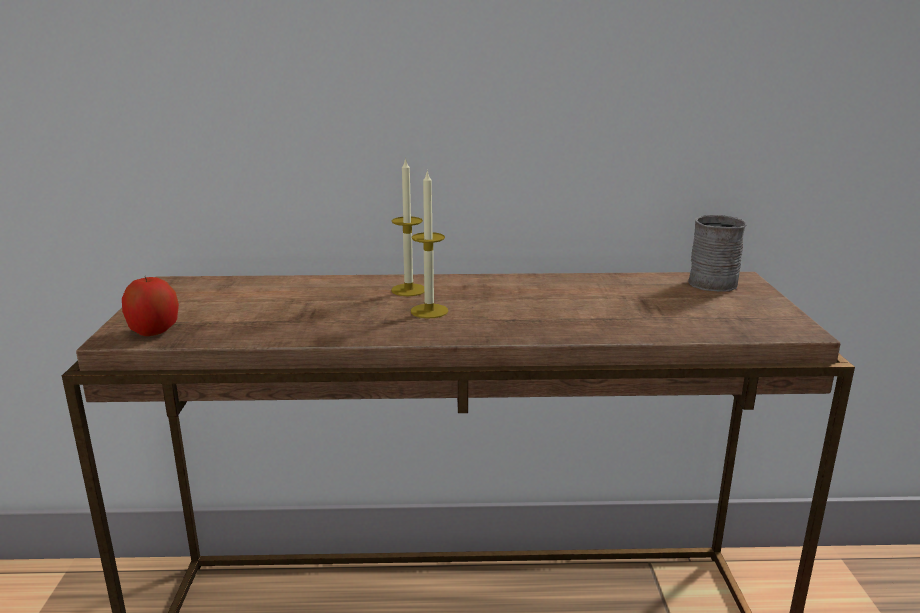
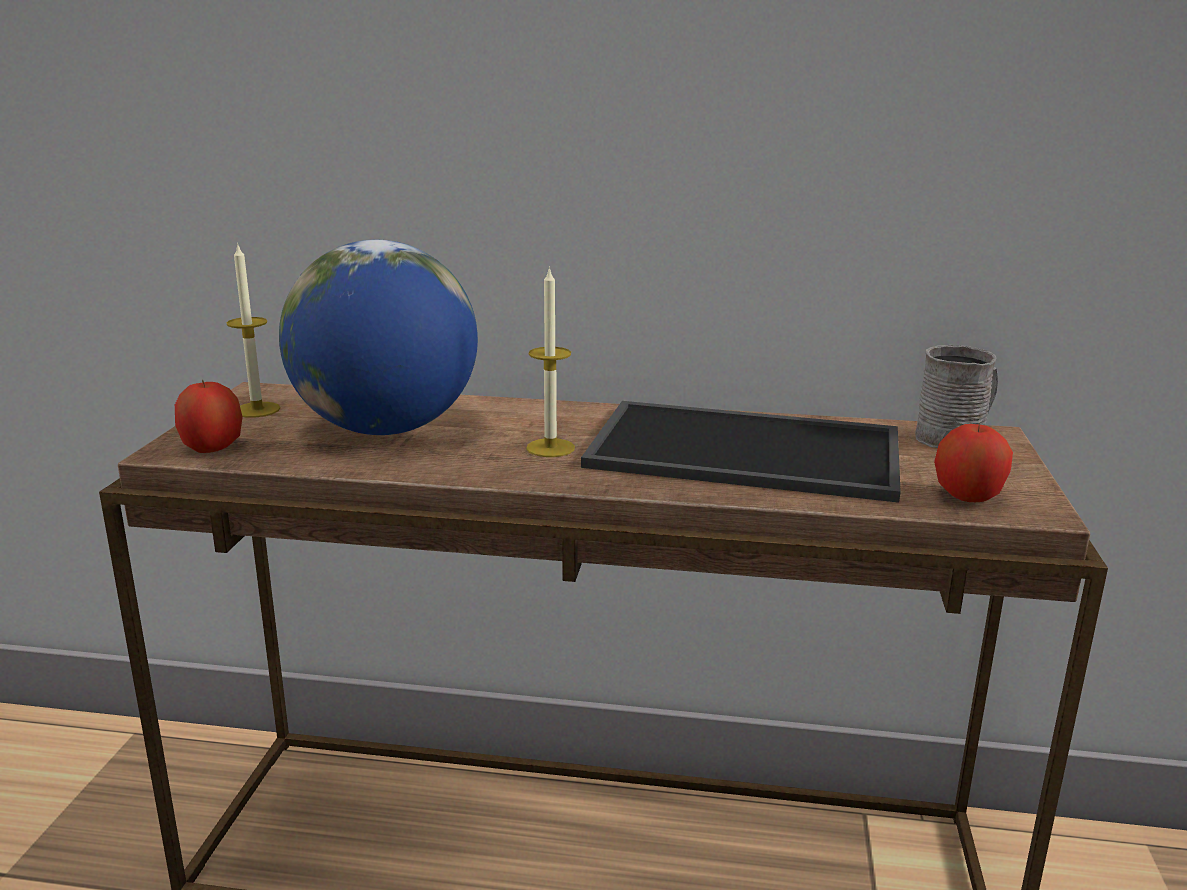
camera: 10 degrees right, 0 degrees up
candle [391,158,424,296] -> candle moved to [227,243,280,418]
none -> globe [279,240,478,435]
none -> tray [581,401,901,503]
none -> apple [934,423,1013,502]

